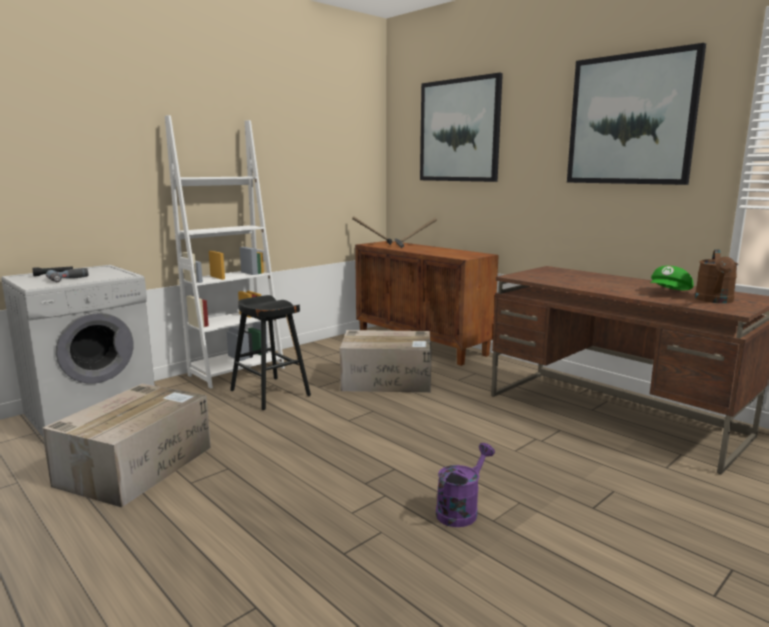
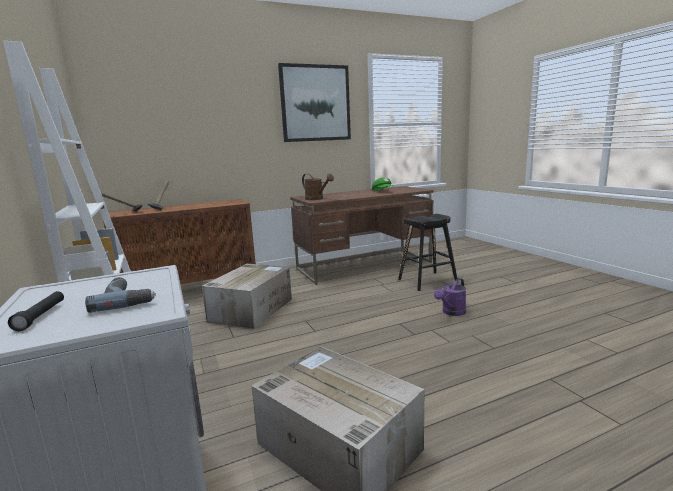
camera: 70 degrees left, 0 degrees up
black stool [230,295,311,410] -> black stool moved to [398,214,458,291]
picture [420,73,503,182] -> none
purple watering can [436,443,495,527] -> purple watering can turned 105 degrees counterclockwise [434,278,466,316]
brown watering can [695,249,738,303] -> brown watering can moved to [302,174,334,200]

